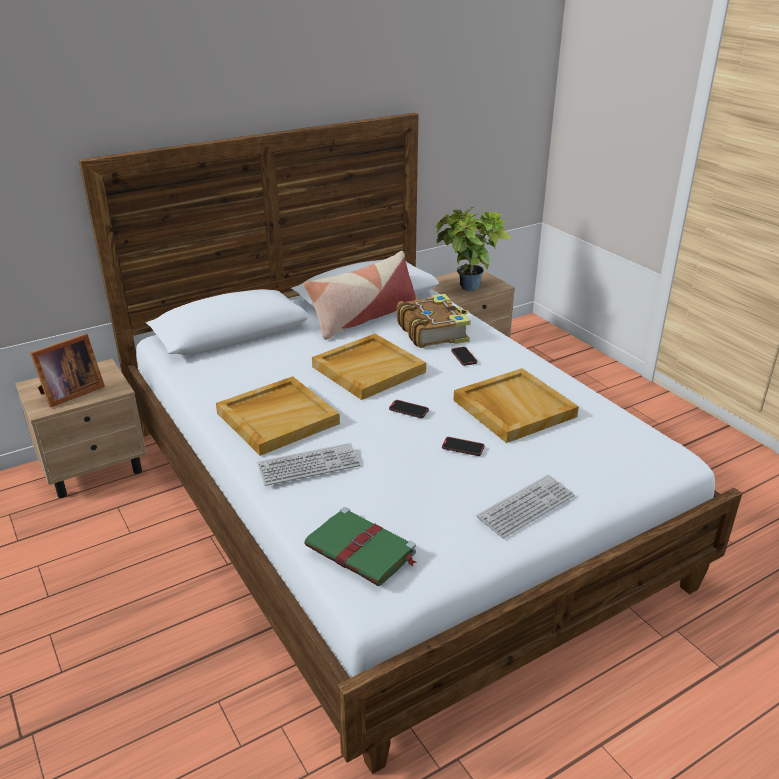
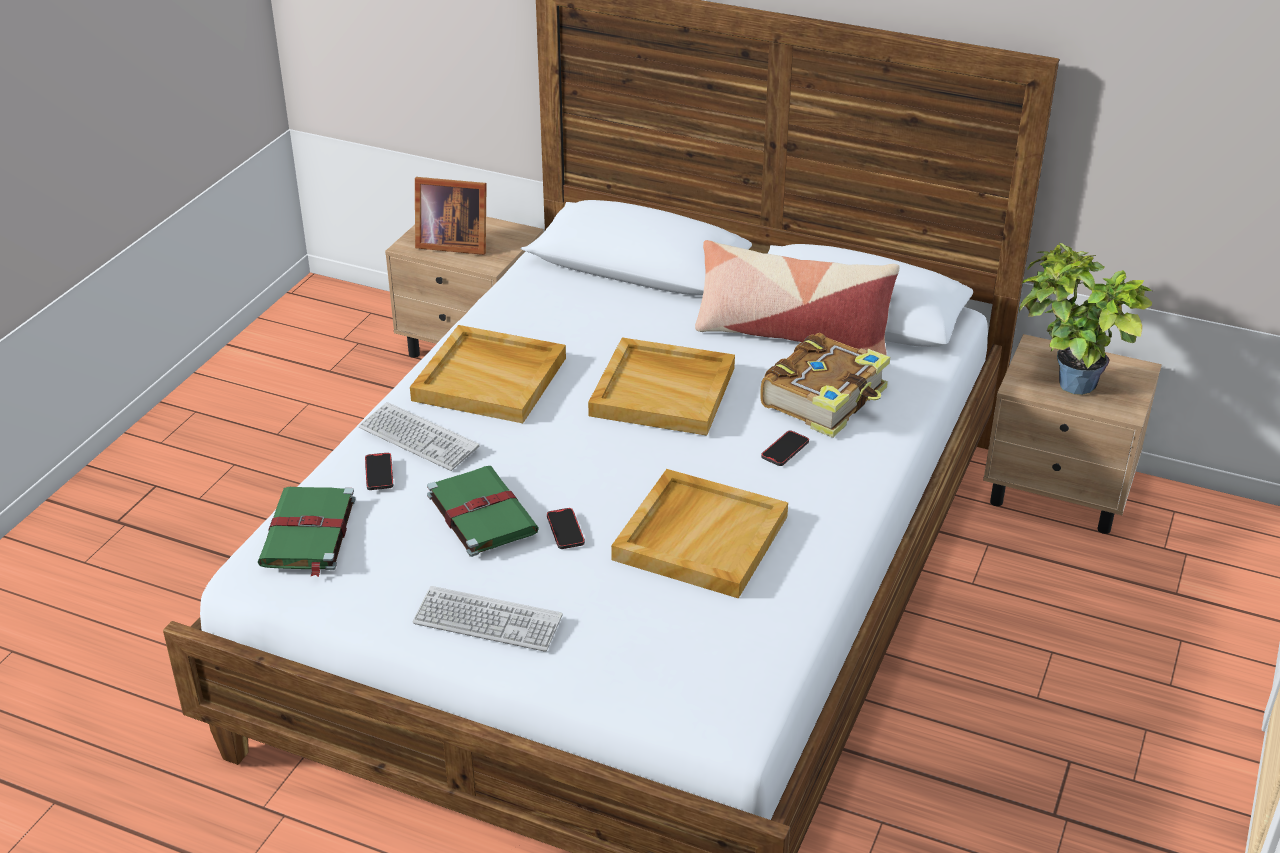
camera: 55 degrees right, 5 degrees up
phone [389,400,429,418] -> phone moved to [365,453,393,490]
none -> green book [427,466,539,557]

